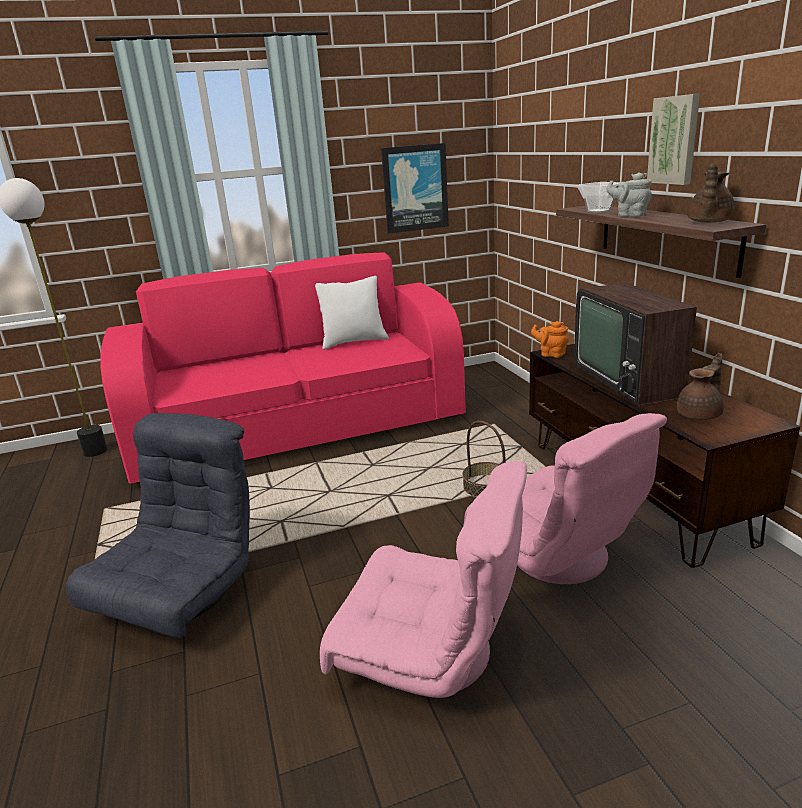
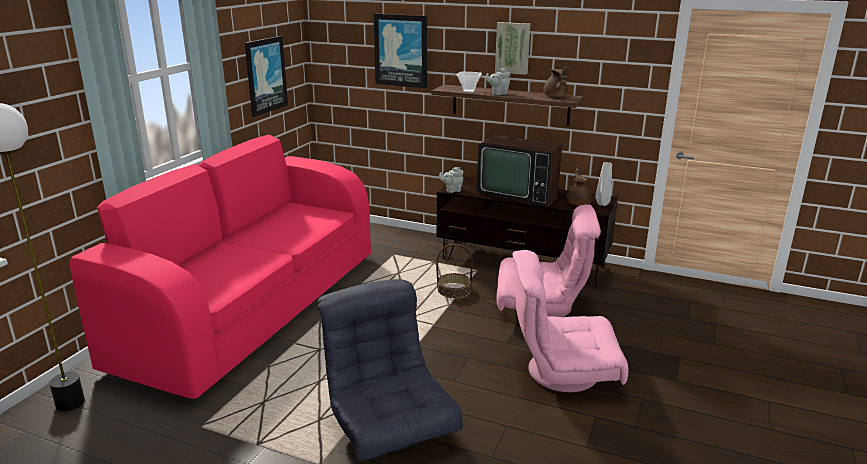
camera: 50 degrees left, 0 degrees up
white pillow [315,276,389,350] -> none
pink armchair [320,461,527,698] -> pink armchair turned 150 degrees counterclockwise [512,250,628,392]
orange teapot [531,321,569,358] -> grey teapot [439,167,463,193]
none -> picture [373,14,427,88]
none -> grey vase [595,162,612,206]

